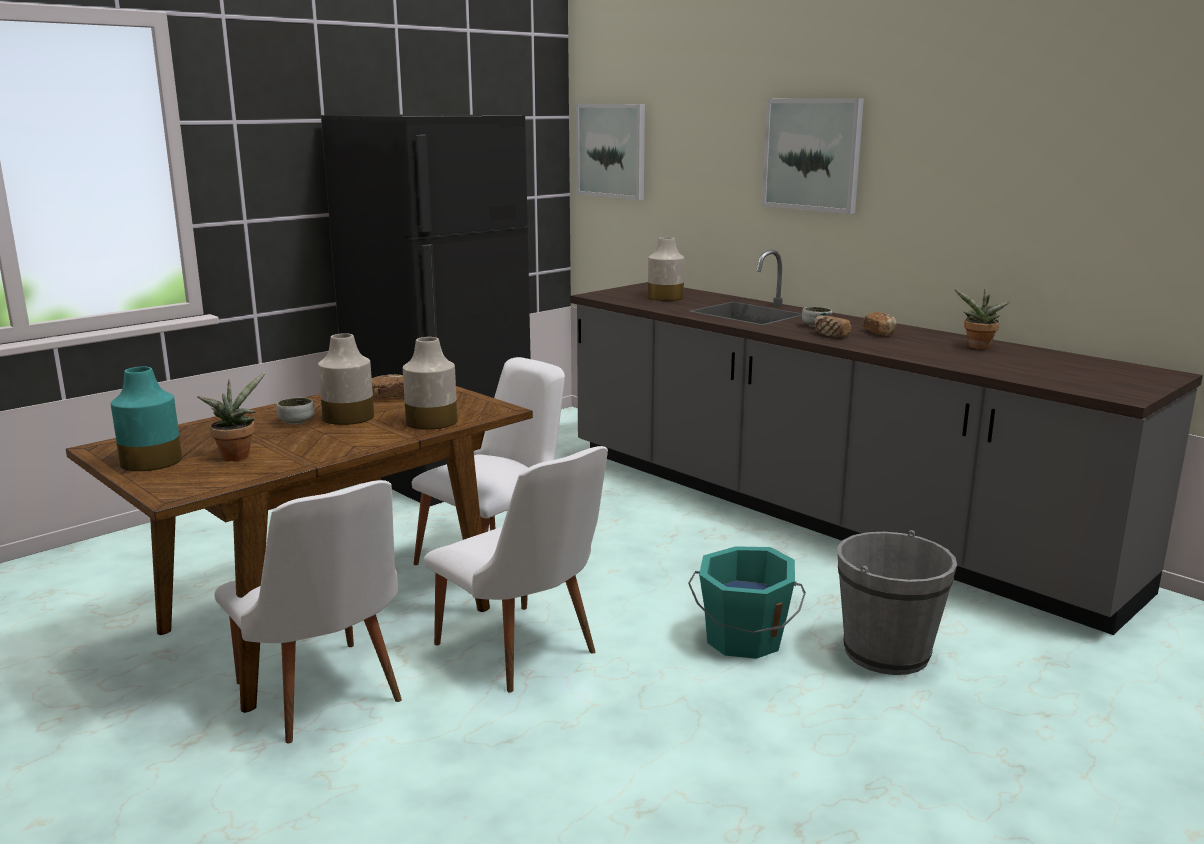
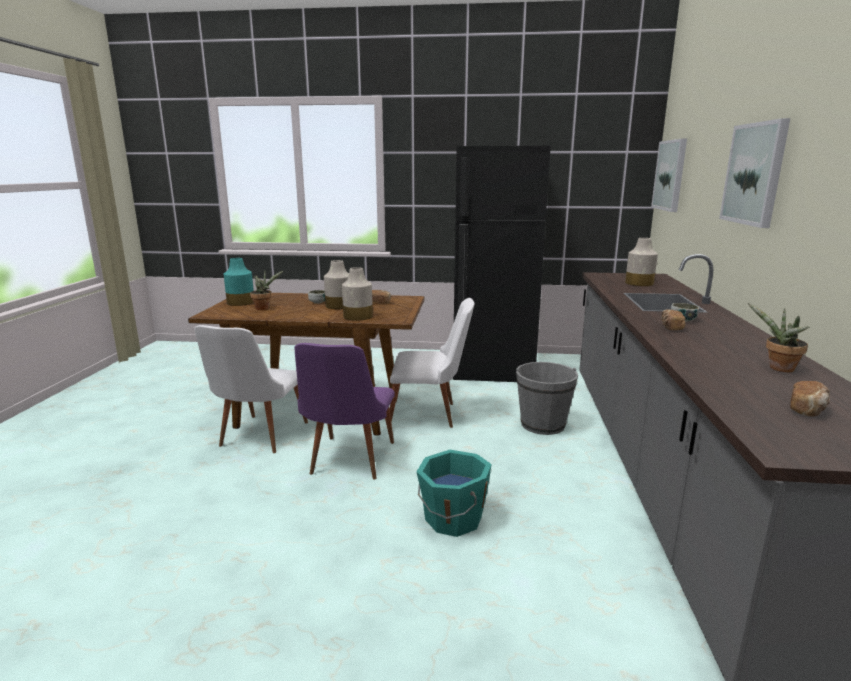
camera: 50 degrees right, 0 degrees up
white chair [424,446,608,693] -> purple chair [294,343,395,480]
grey bucket [837,530,957,675] -> grey bucket moved to [516,362,578,435]
bread [863,312,896,336] -> bread moved to [790,381,830,417]

